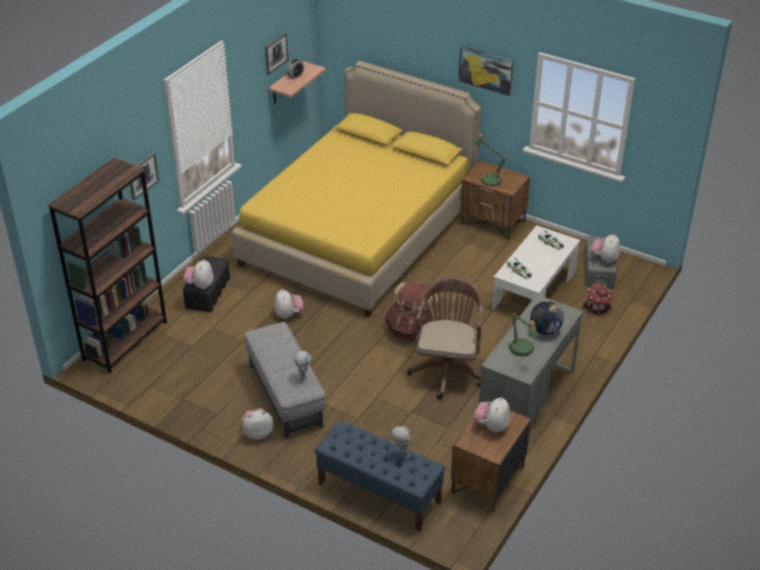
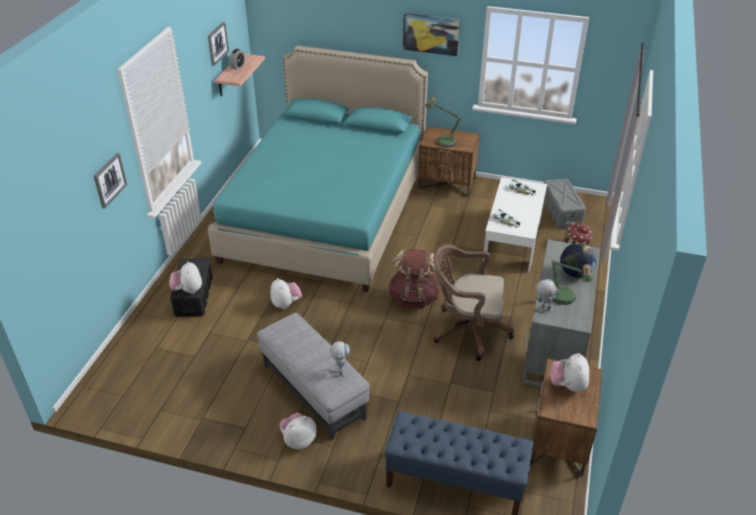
camera: 15 degrees left, 0 degrees up
brown bookcase [48,158,167,373] -> none
yellow bed [232,61,481,317] -> turquoise bed [208,45,428,292]
toy robot [391,426,414,457] -> toy robot moved to [534,279,560,311]
brown office chair [407,276,483,400] -> brown office chair turned 75 degrees counterclockwise [434,244,514,361]
plush toy [591,233,620,263] -> none

